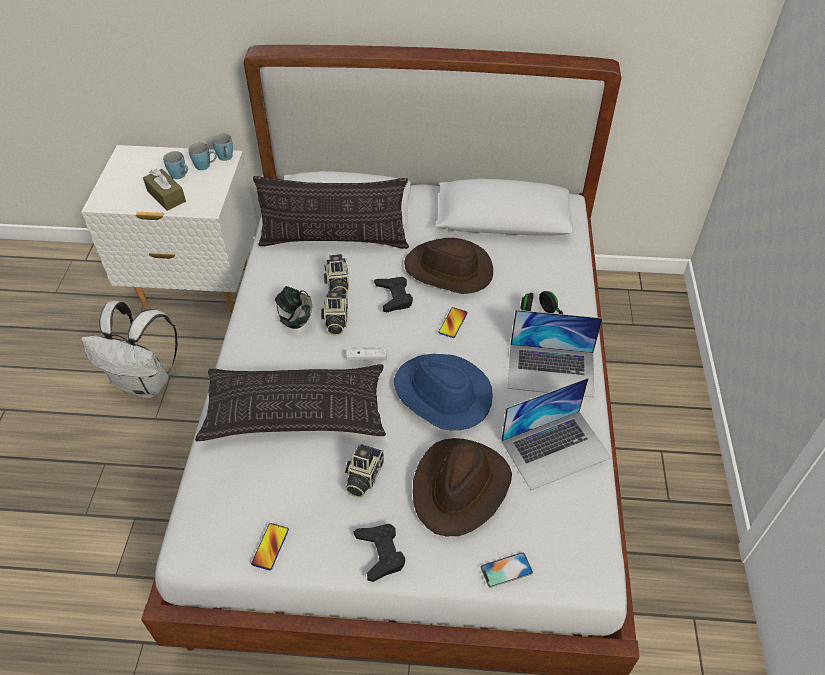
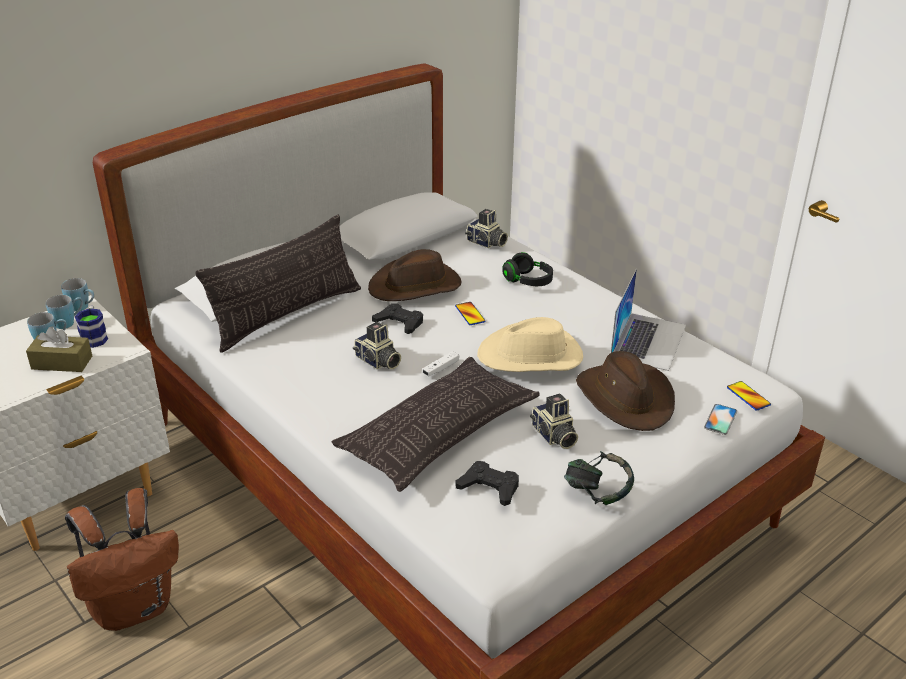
camera: 45 degrees left, 15 degrees down
white backpack [81,301,177,398] -> brown backpack [65,488,179,631]
phone [251,523,289,571] -> phone moved to [727,381,771,411]
headphones [275,286,312,329] -> headphones moved to [564,451,634,505]
camera [324,254,349,294] -> camera moved to [465,209,508,248]
black game controller [354,524,405,582] -> black game controller moved to [455,461,519,506]
blue hat [394,354,493,430] -> beige hat [477,317,583,372]
laptop [508,310,603,398] -> none
none -> mug [75,306,108,348]

